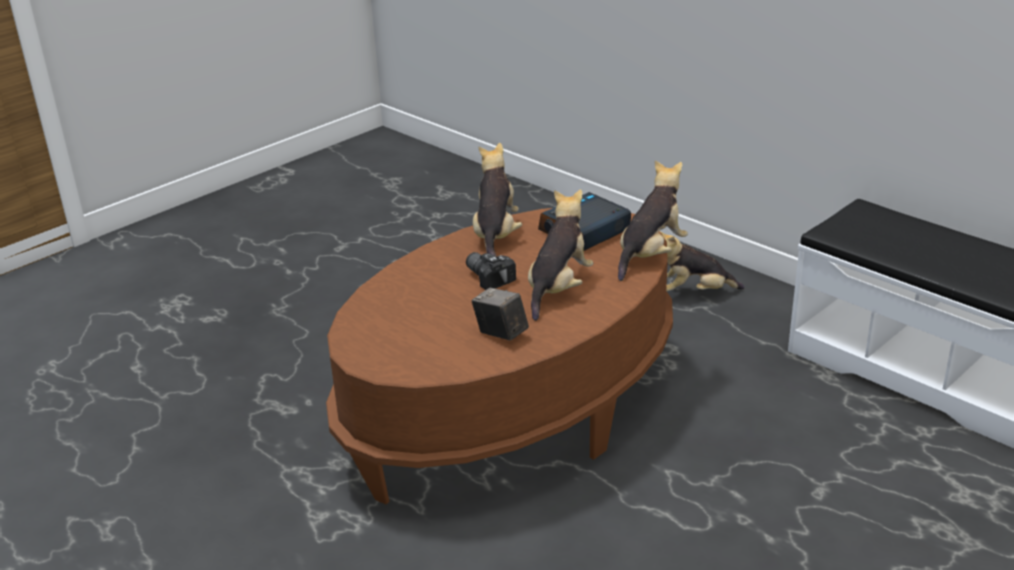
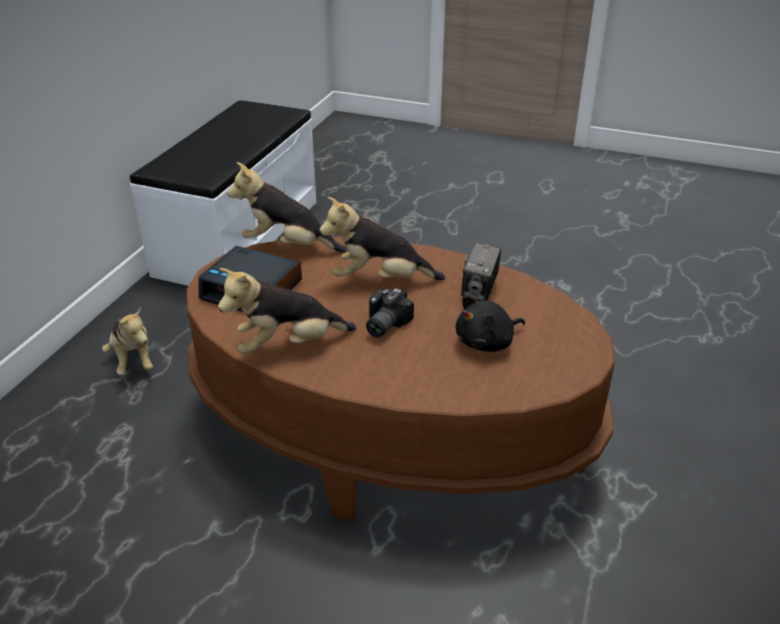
camera: 115 degrees left, 5 degrees up
none -> black plush toy [456,296,525,352]

